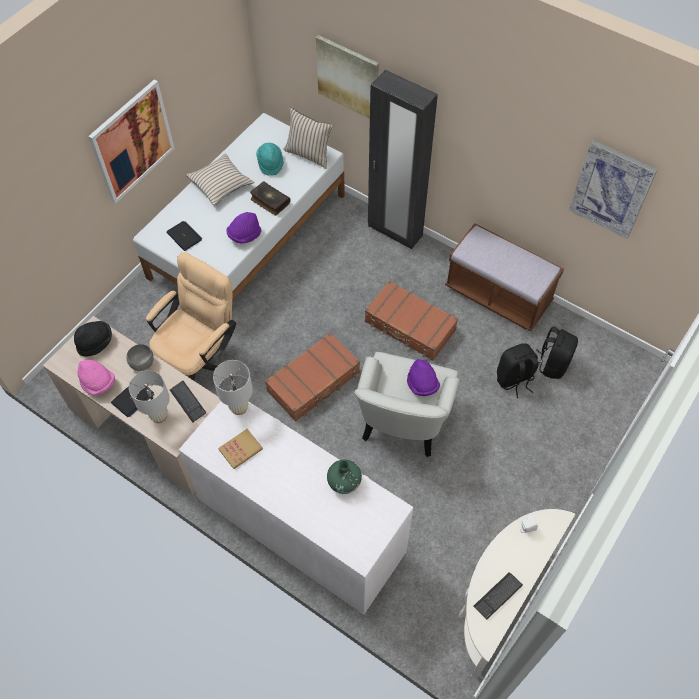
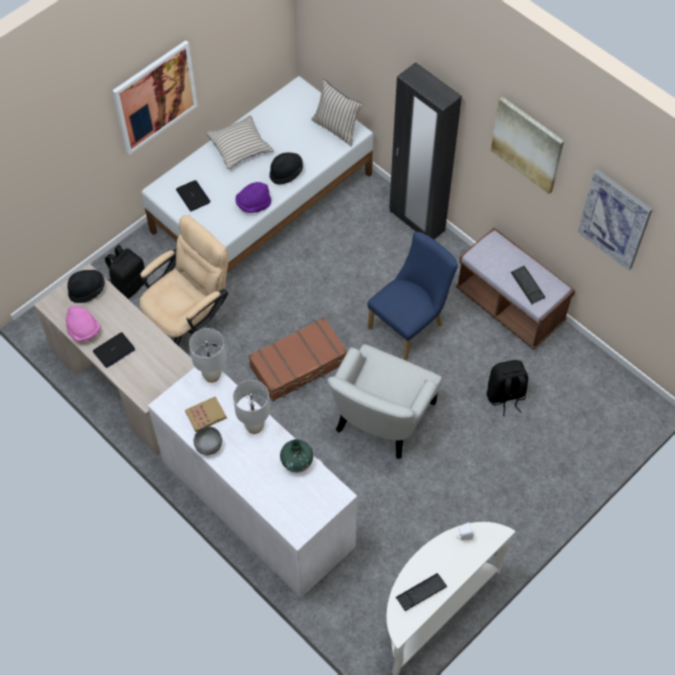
camera: 10 degrees right, 0 degrees up
grey bowl [126,344,154,371] -> grey bowl moved to [194,426,222,455]
white table lamp [129,370,170,423] -> white table lamp moved to [233,380,270,434]
keyboard [170,381,206,423] -> keyboard moved to [511,266,545,304]
book [250,181,290,216] -> black hat [270,152,303,184]
turquoise hat [256,143,284,176] -> none
picture [316,35,379,119] -> picture moved to [491,97,564,194]
brown suitcase [365,280,458,361] -> blue chair [368,232,458,360]
purple hat [407,359,440,396] -> none
black backpack [536,327,578,379] -> black backpack moved to [105,245,147,299]

